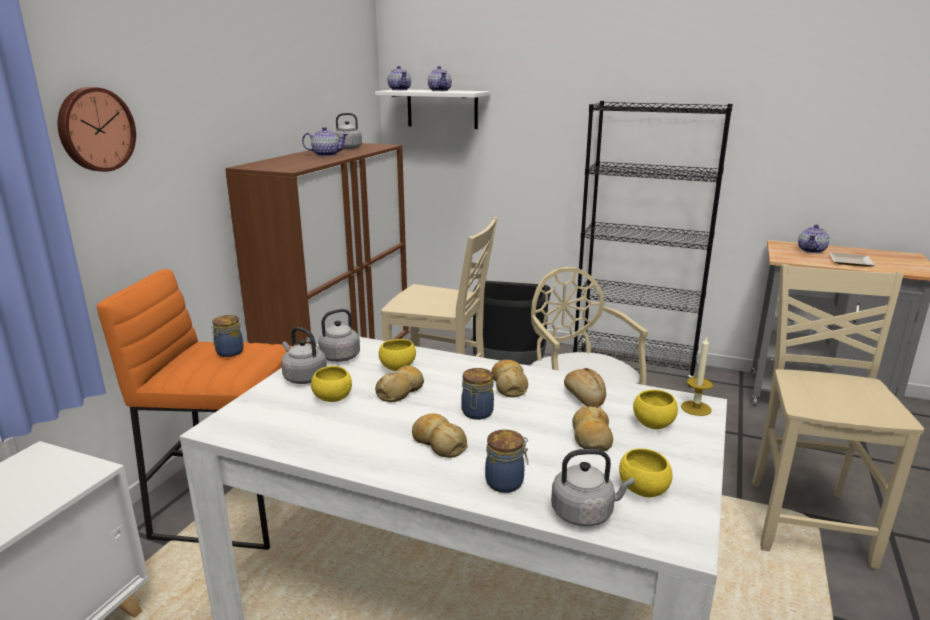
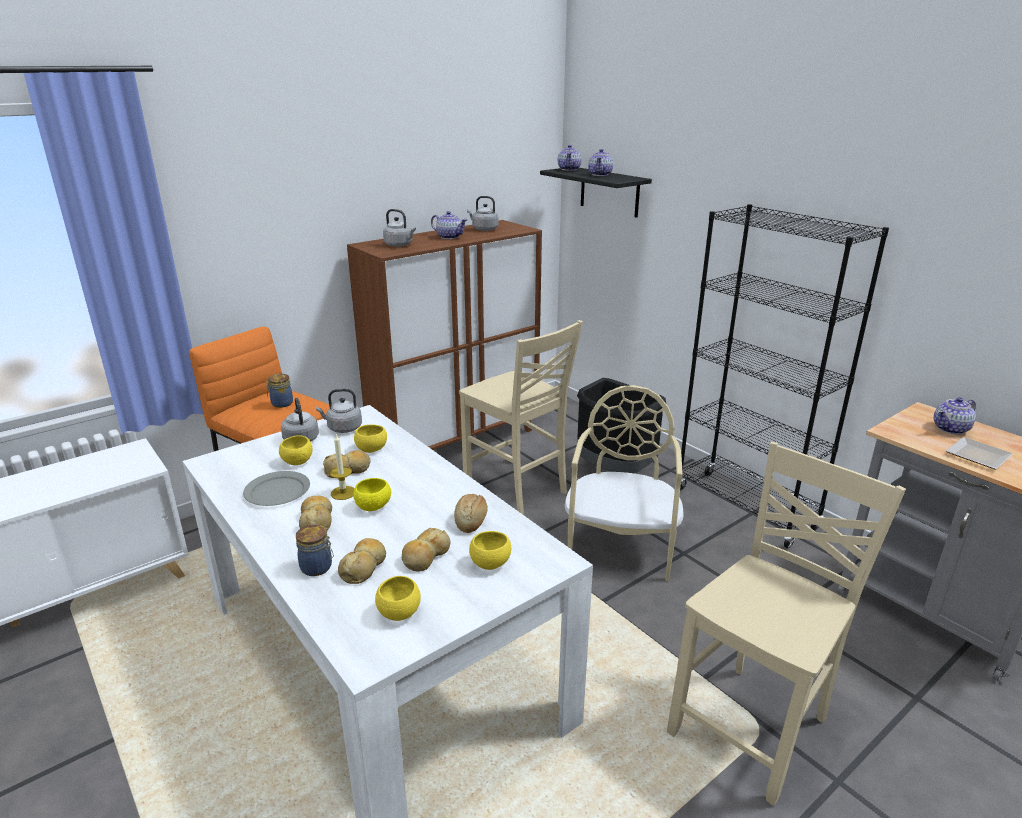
camera: 30 degrees right, 5 degrees up
wall clock [58,87,136,172] -> none
white shelf [375,90,491,129] -> black shelf [540,168,652,218]
jar [461,368,494,420] -> yellow bowl [353,478,391,511]
bread [491,360,528,397] -> bread moved to [338,538,386,584]
grey kettle [551,449,635,526] -> grey kettle moved to [383,209,416,247]
candle [681,336,713,416] -> candle moved to [330,435,354,500]
none -> grey plate [243,471,310,506]

